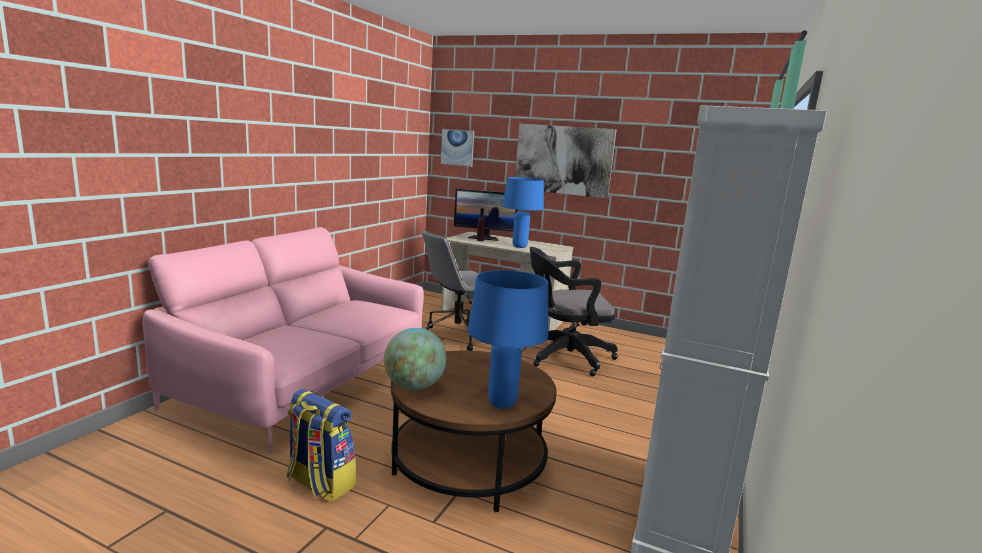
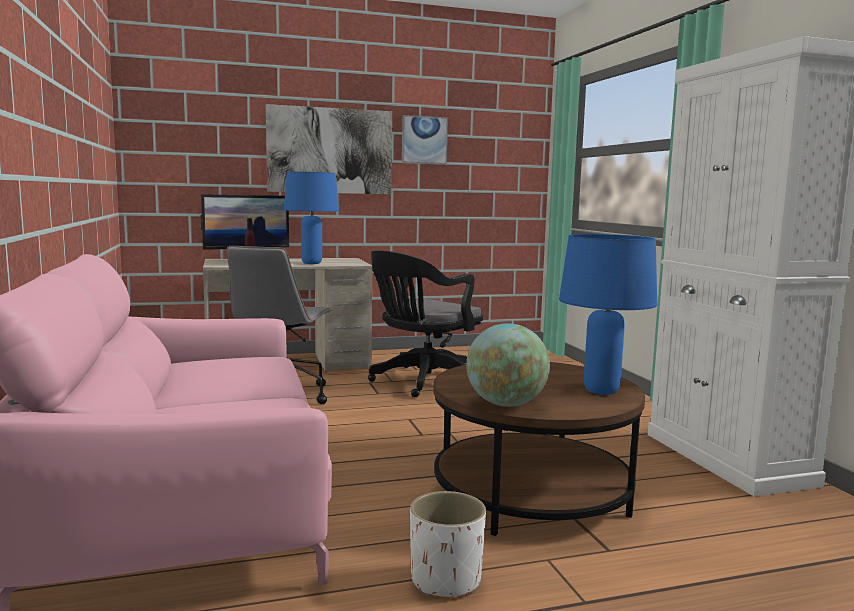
camera: 40 degrees left, 5 degrees down
backpack [287,389,356,502] -> white planter [410,491,486,597]
picture [441,129,474,167] -> picture moved to [402,115,448,165]

